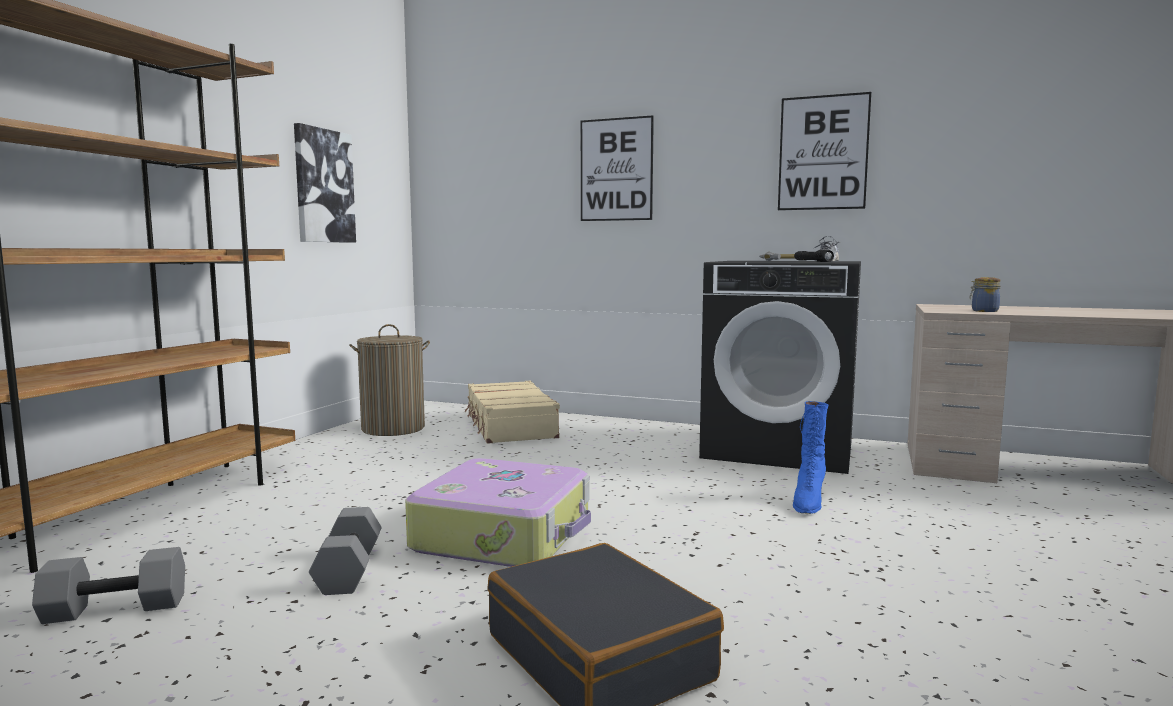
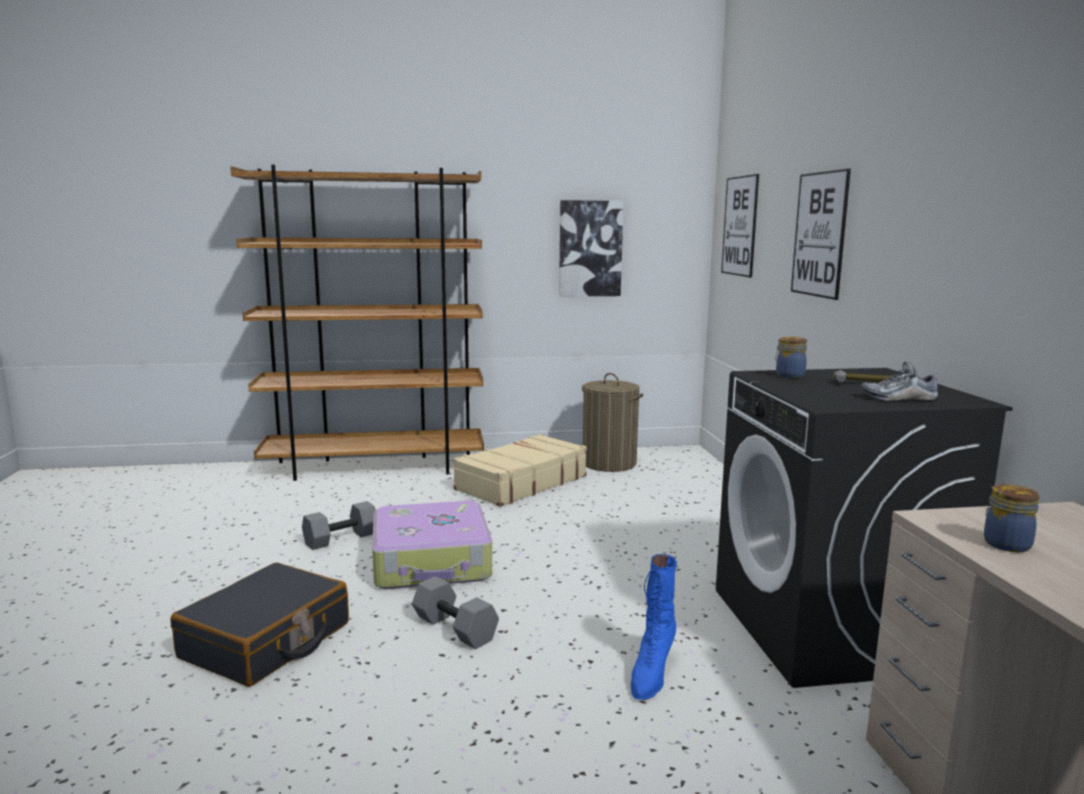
camera: 60 degrees right, 5 degrees up
grey dumbbell [32,547,185,624] -> grey dumbbell moved to [412,576,499,649]
beige suitcase [465,381,560,444] -> beige suitcase moved to [453,434,587,507]
picture [778,92,871,210] -> picture moved to [721,174,759,278]
blue boot [793,401,828,514] -> blue boot turned 60 degrees counterclockwise [631,554,677,700]
black flashlight [794,250,834,262] -> none
none -> jar [775,336,807,378]

